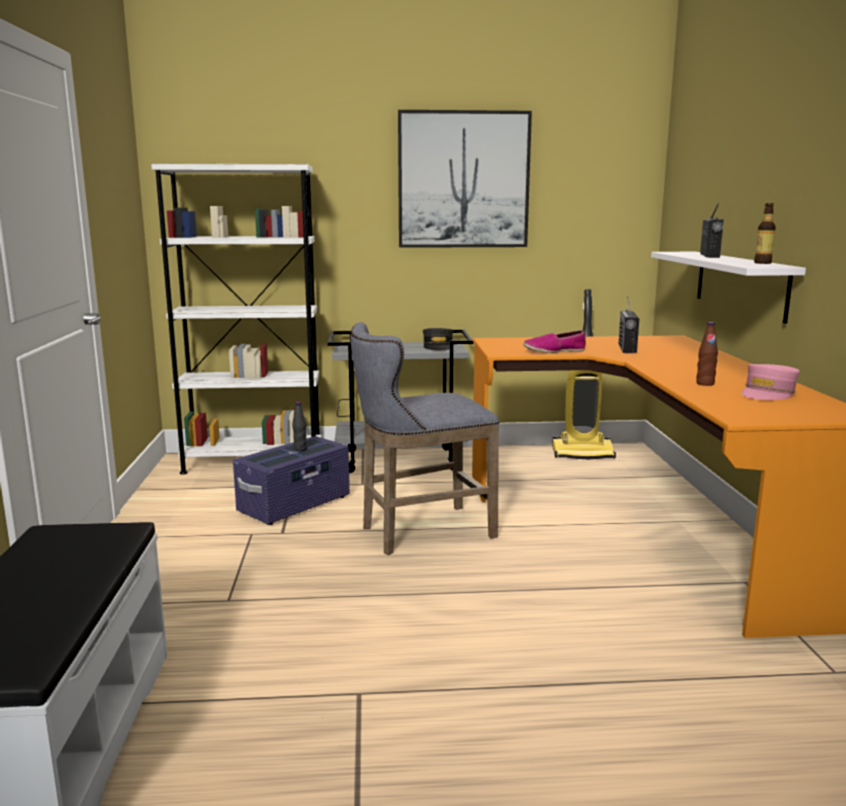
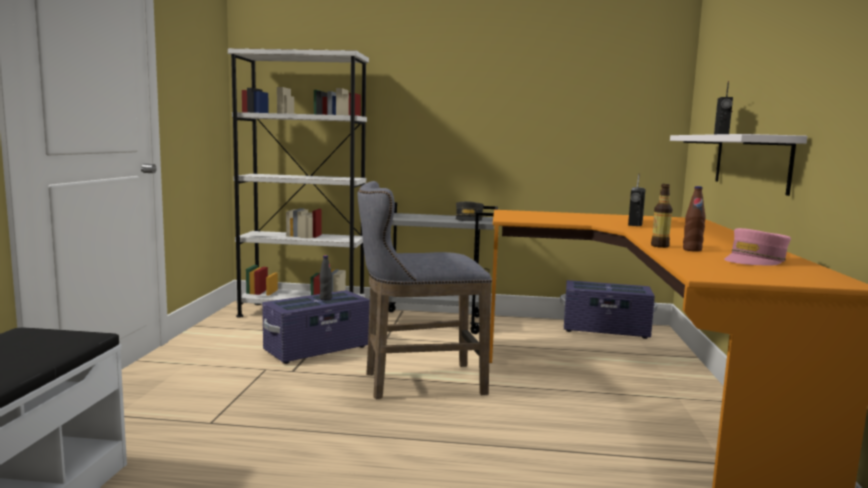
camera: 10 degrees right, 5 degrees down
picture [398,110,532,248] -> none
shoe [523,330,586,353] -> none
vacuum cleaner [552,289,616,460] -> purple storage box [560,280,657,339]
bottle [754,203,776,264] -> bottle moved to [651,184,672,248]

